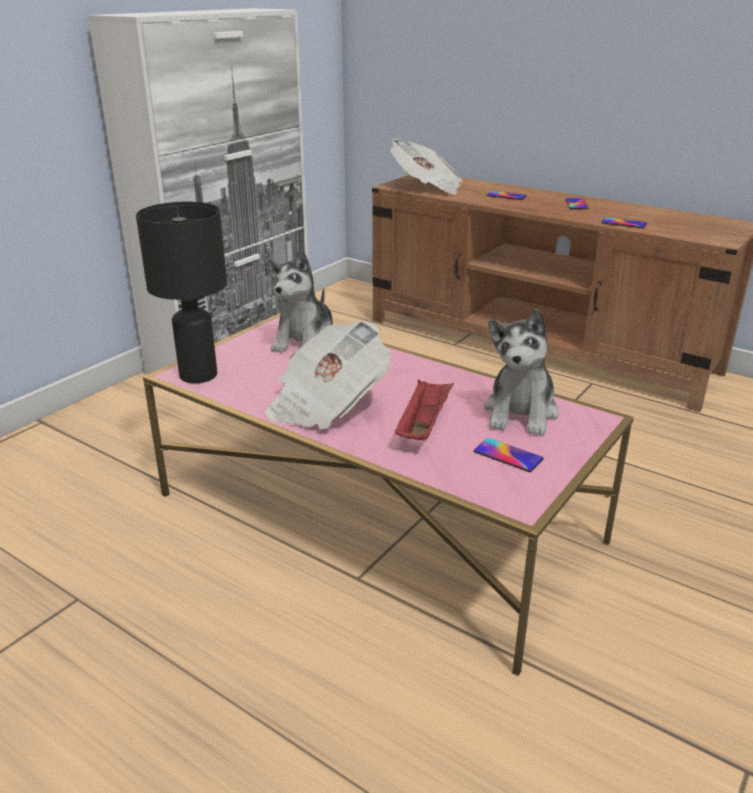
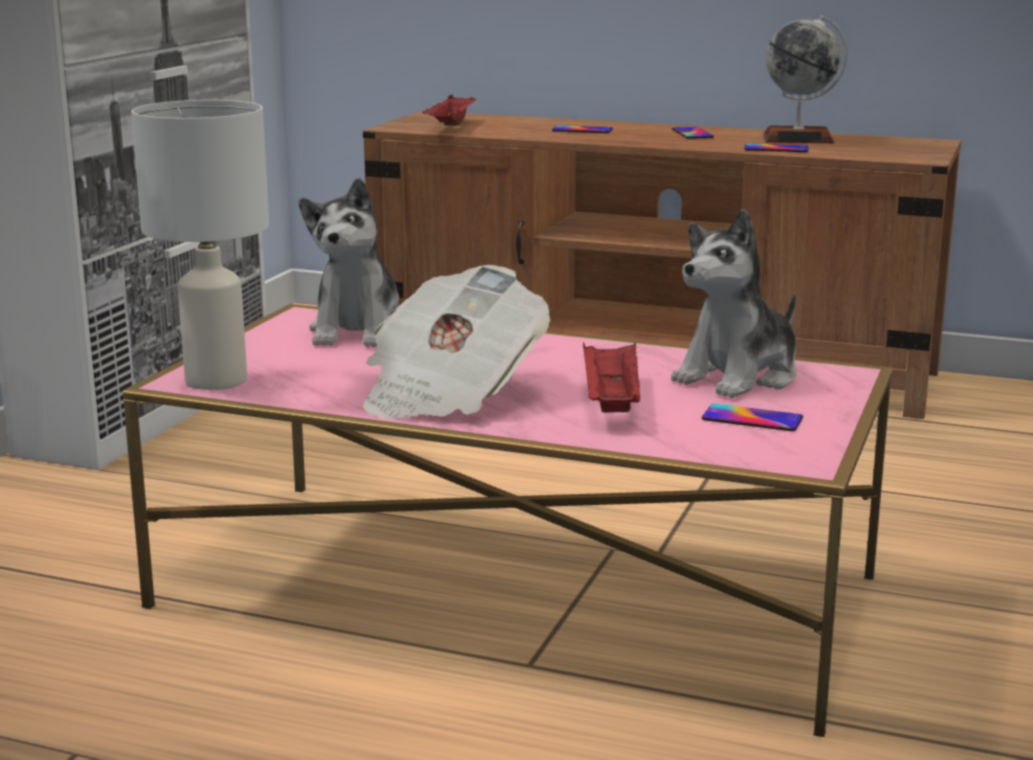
camera: 15 degrees left, 10 degrees down
black table lamp [136,201,227,383] -> white table lamp [131,100,269,390]
newspaper [390,139,463,194] -> red tray [423,95,476,126]
plush toy [484,309,559,436] -> plush toy turned 45 degrees clockwise [671,209,796,398]
none -> globe [763,15,848,143]

